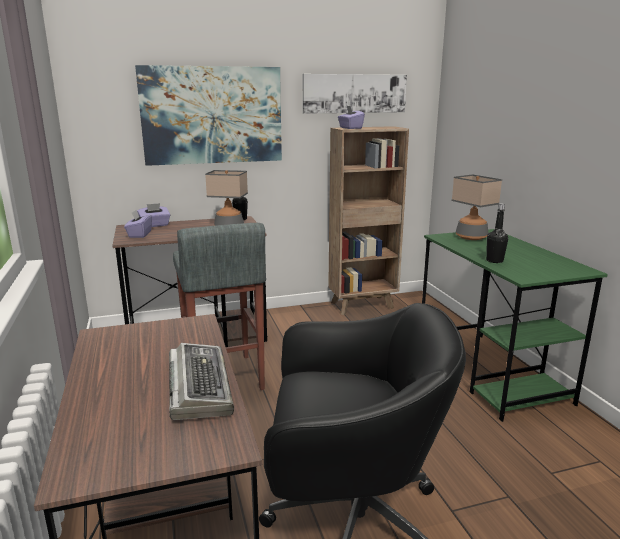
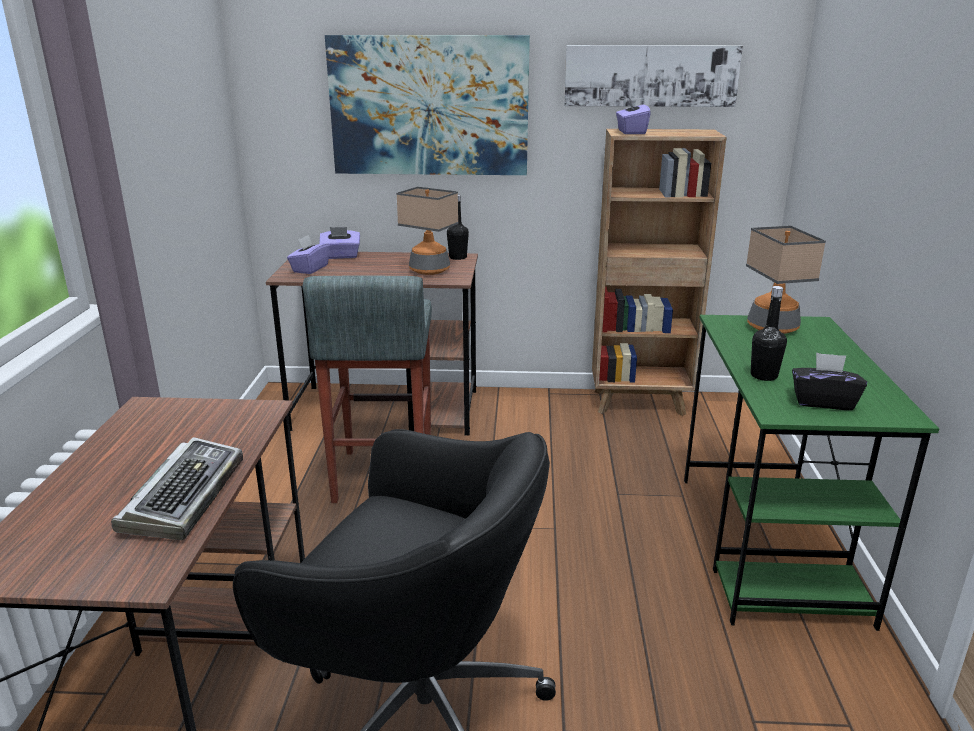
camera: 20 degrees right, 5 degrees up
none -> black tissue box [792,352,867,410]

